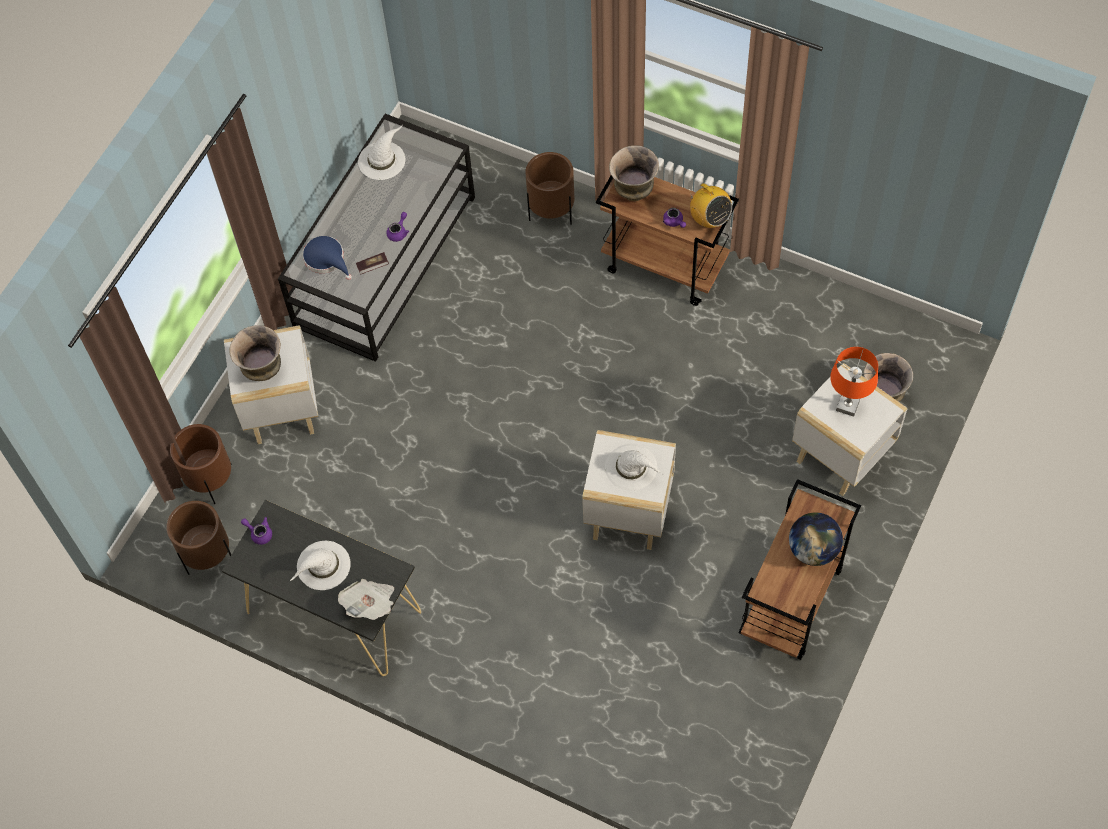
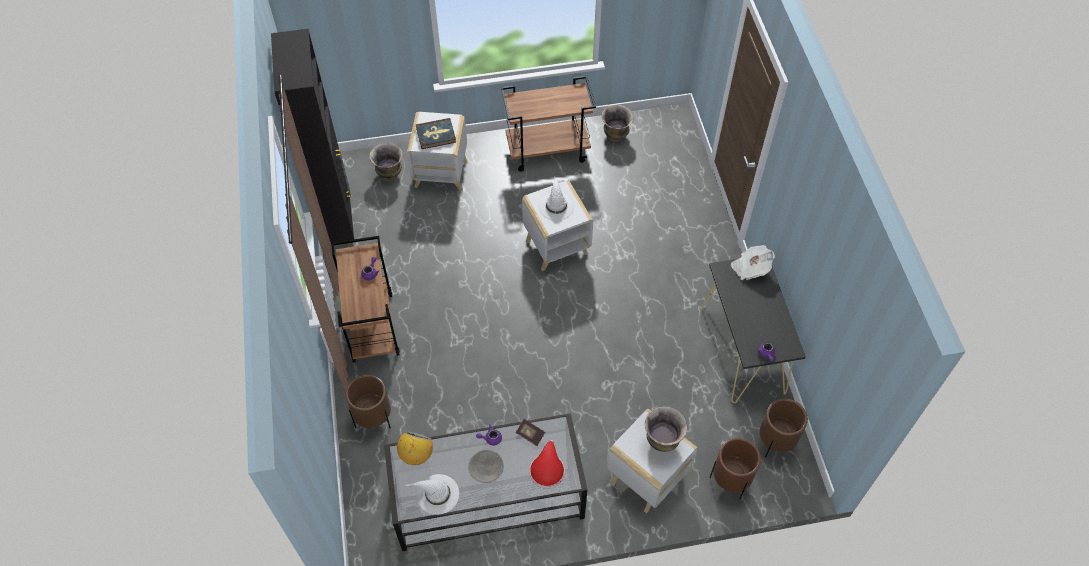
camera: 130 degrees left, 5 degrees down
white hat [290,541,351,590] -> none
blue hat [303,236,352,280] -> red hat [530,440,565,489]
vase [609,145,659,201] -> vase moved to [602,105,634,142]
radio [689,183,732,228] -> radio moved to [397,432,433,465]
globe [789,512,843,566] -> none
orange table lamp [830,347,878,417] -> book [415,118,456,149]
none -> black cabinet [271,29,354,247]
none -> grey bowl [468,450,504,483]

